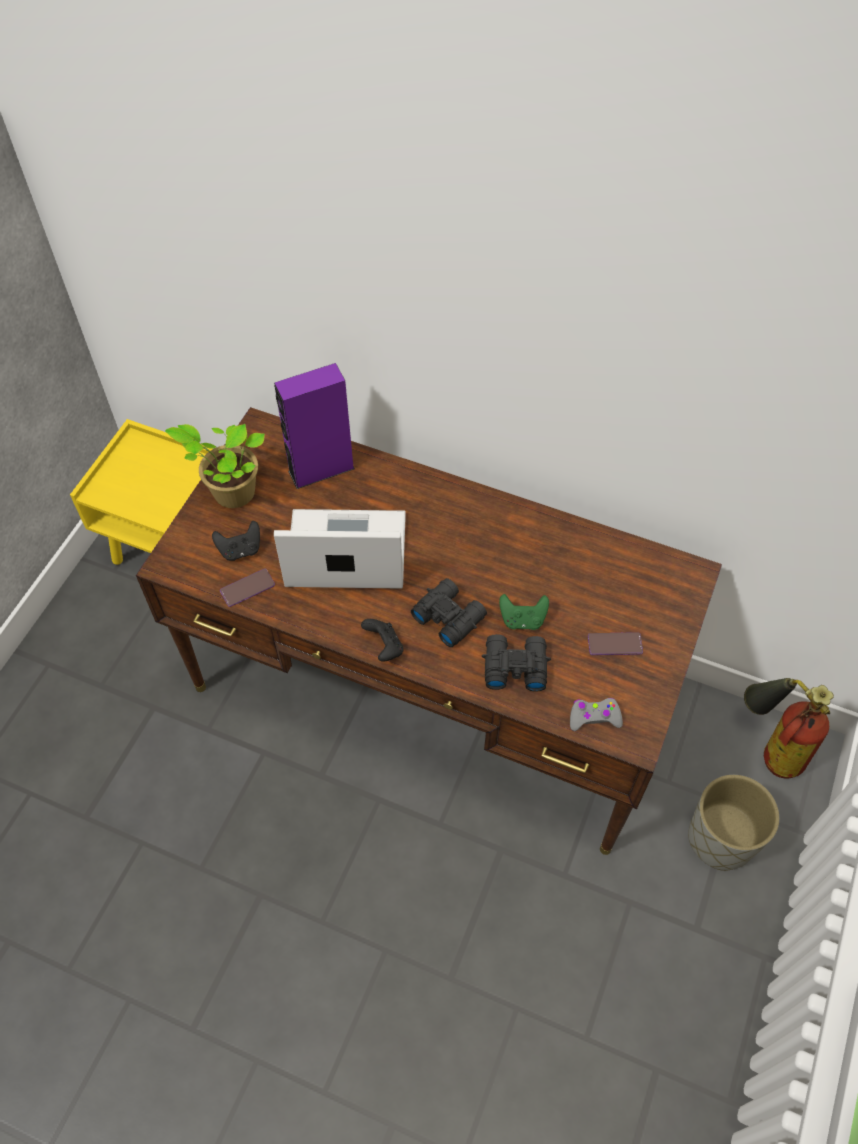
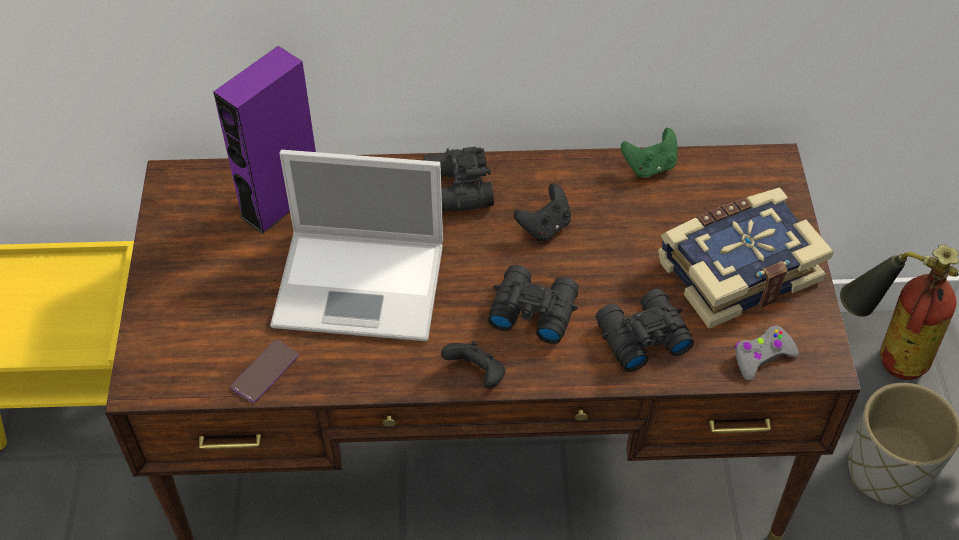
camera: 25 degrees left, 5 degrees down
potted plant [165,424,265,508] -> none
black game controller [212,521,260,561] -> black game controller moved to [514,184,571,241]
laptop [274,509,406,589] -> laptop turned 150 degrees counterclockwise [270,150,443,341]
green game controller [499,594,549,630] -> green game controller moved to [621,128,677,177]
phone [588,632,643,655] -> book [658,187,833,328]
none -> black binoculars [423,147,494,212]

